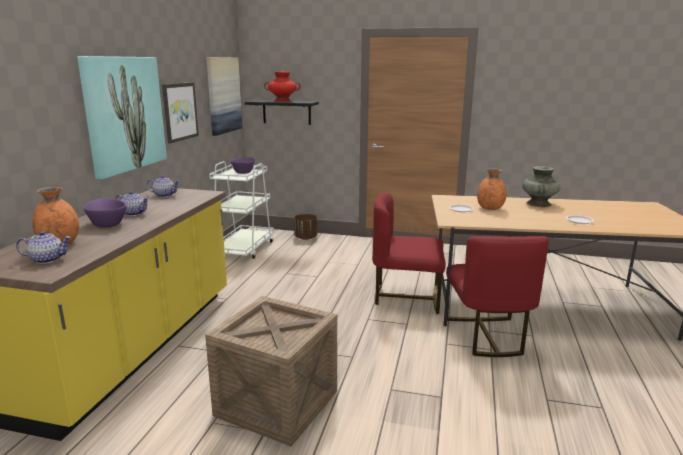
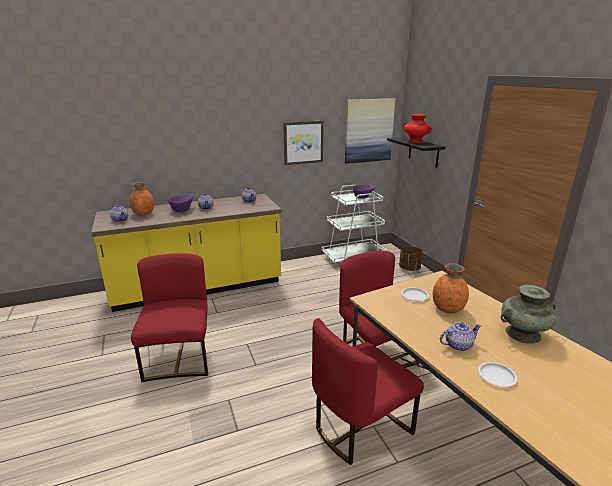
camera: 55 degrees right, 5 degrees up
picture [77,56,167,180] -> none
crate [205,296,337,447] -> red chair [131,253,208,382]
none -> teapot [440,322,481,351]

